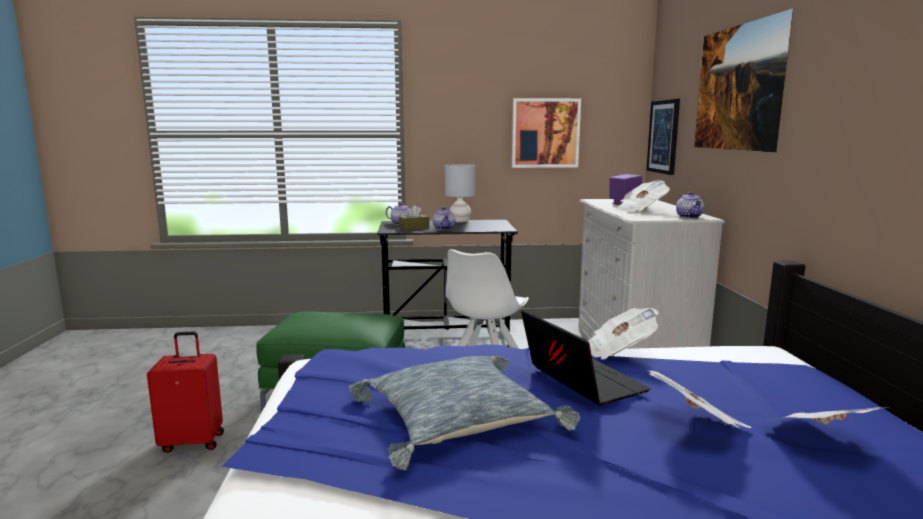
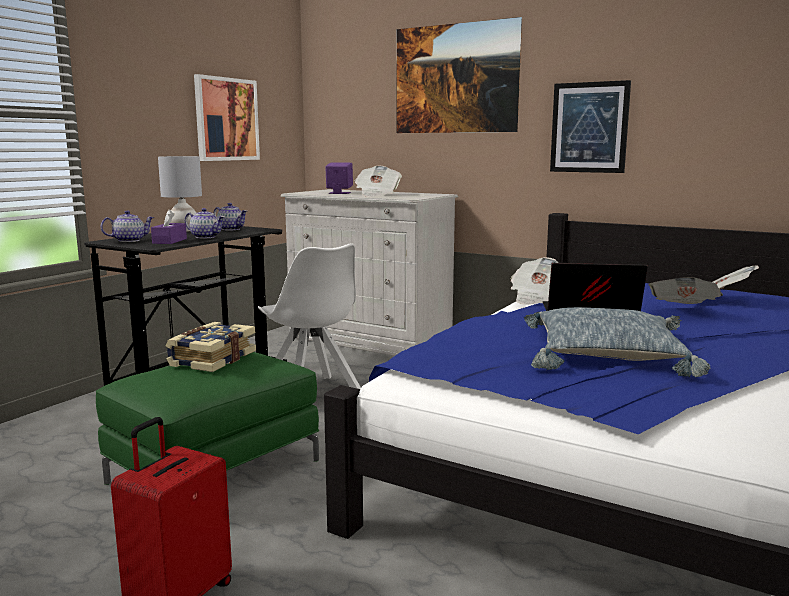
camera: 55 degrees left, 0 degrees up
brown tissue box [399,205,429,230] -> purple tissue box [151,209,187,244]
picture [646,99,680,175] -> picture moved to [550,80,631,173]
teapot [676,192,704,218] -> teapot moved to [214,203,247,230]
none -> book [166,322,256,372]

